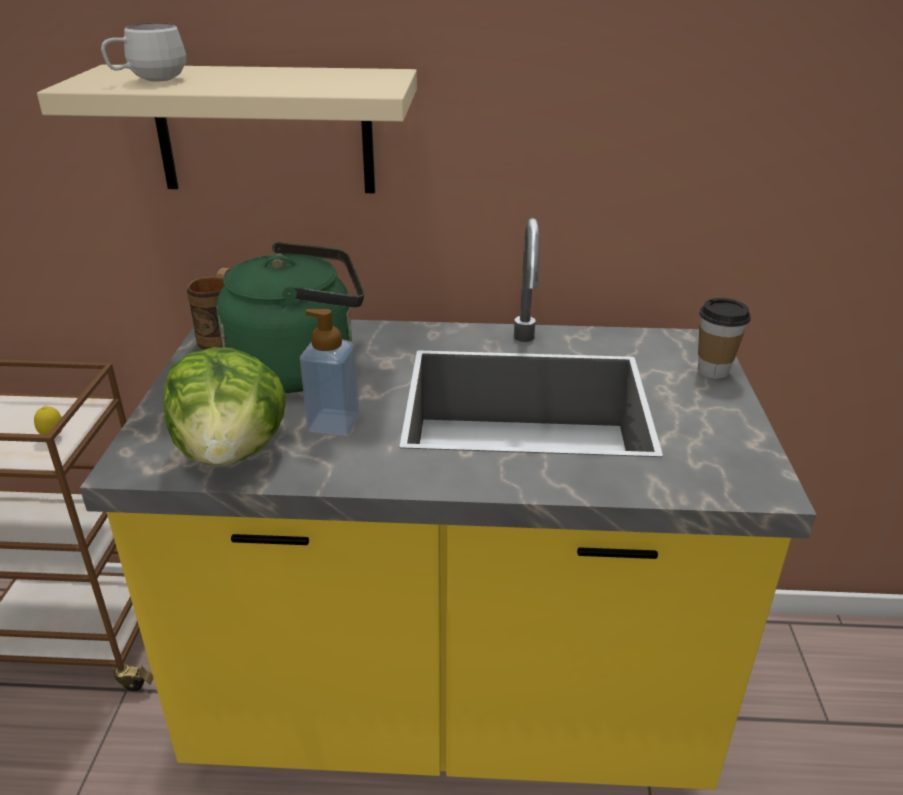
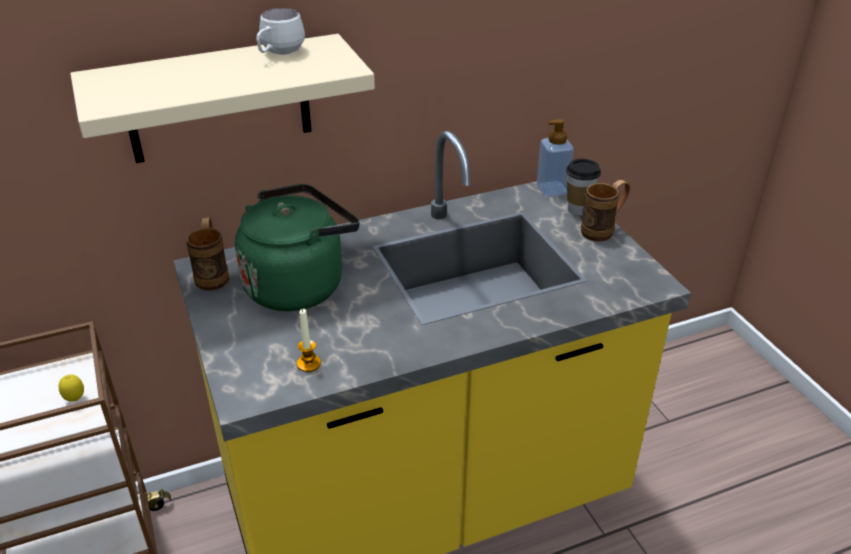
camera: 25 degrees left, 5 degrees up
white mug [101,23,186,82] -> white mug moved to [256,8,305,55]
lettuce [163,347,287,465] -> candle [297,309,321,372]
soap dispenser [300,309,360,436] -> soap dispenser moved to [536,119,574,197]
none -> brown mug [581,180,630,242]

